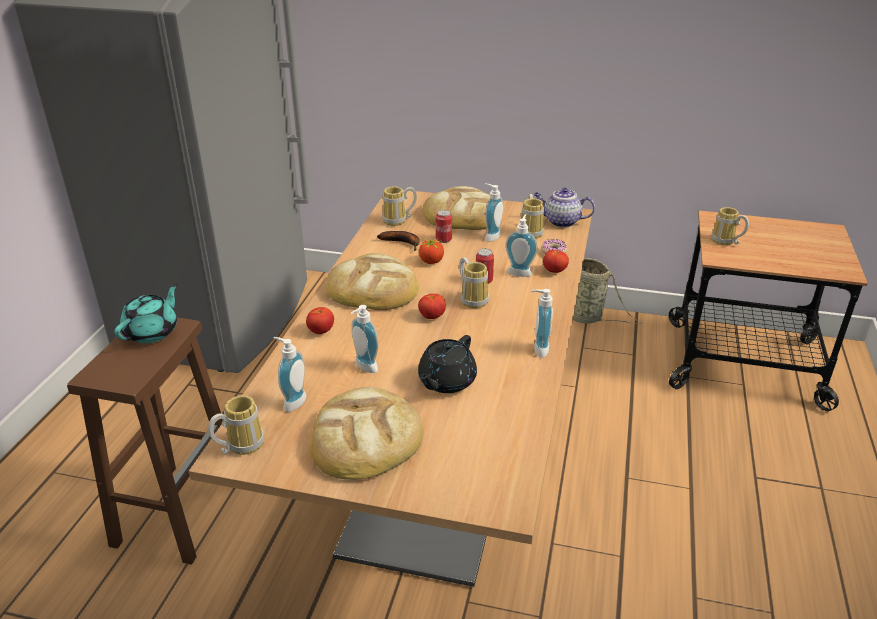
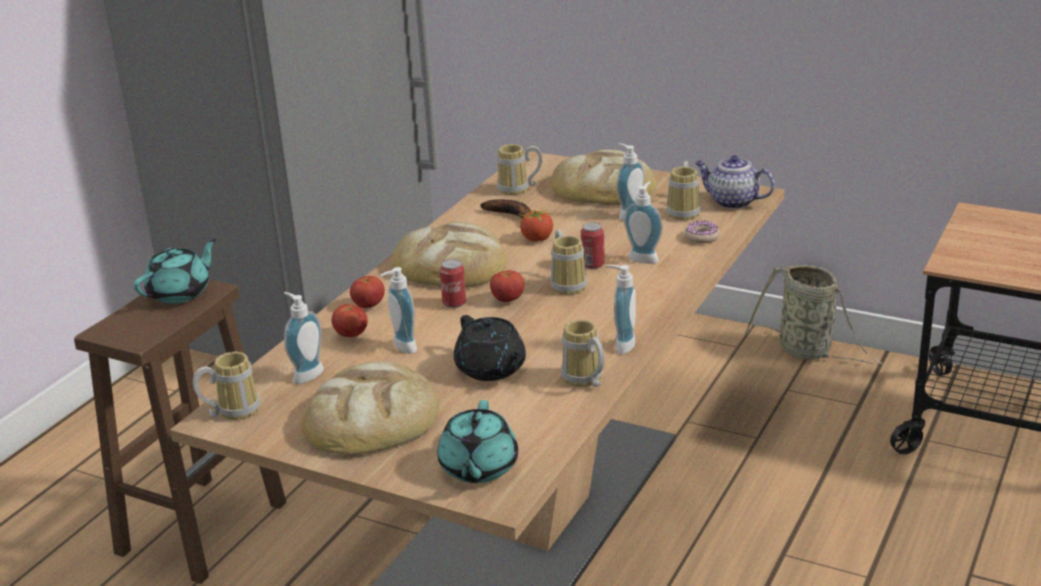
camera: 15 degrees right, 5 degrees down
black teapot [418,335,477,393] -> black teapot turned 75 degrees counterclockwise [454,315,526,381]
can [436,210,452,243] -> can moved to [440,259,466,308]
tomato [543,250,569,273] -> tomato moved to [332,304,368,337]
mug [711,207,749,245] -> mug moved to [561,320,604,387]
none -> turquoise teapot [437,400,518,483]

